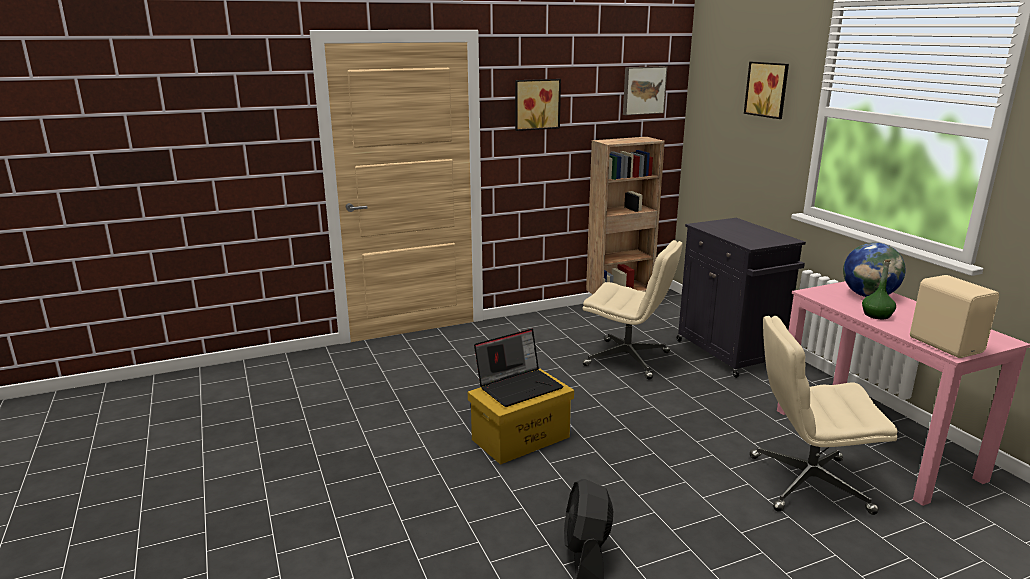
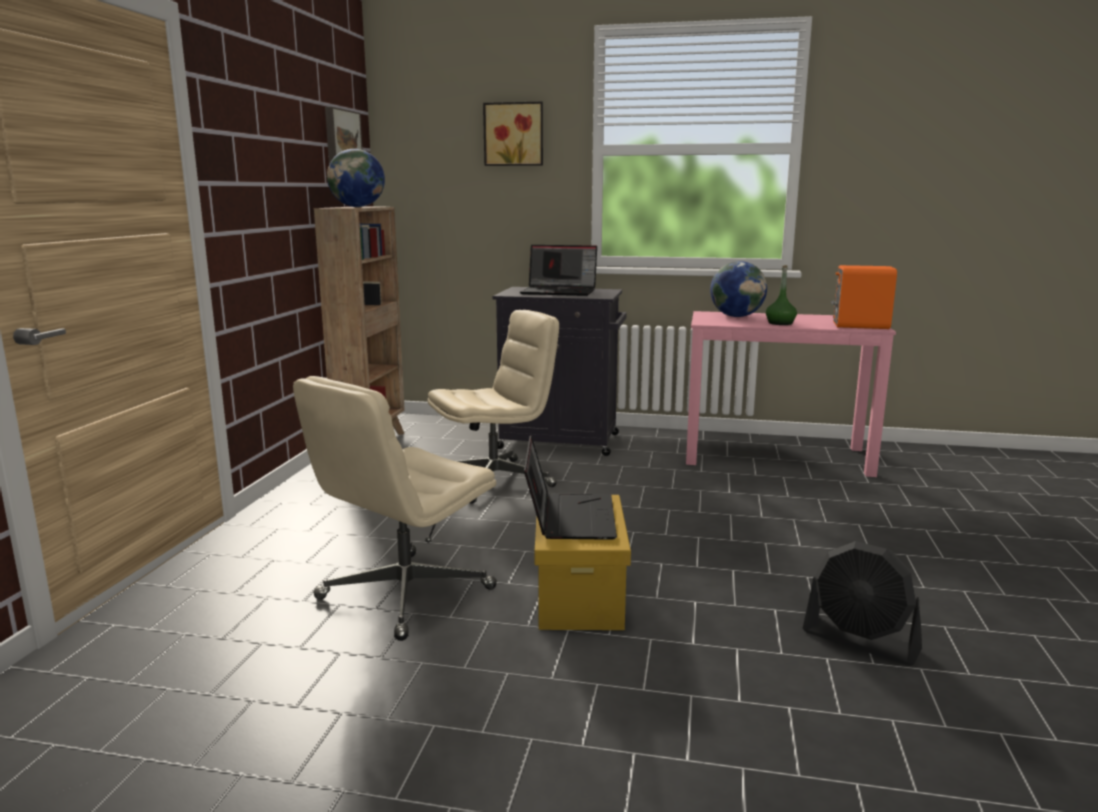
camera: 55 degrees left, 5 degrees down
picture [515,79,561,131] -> none
beige office chair [750,316,898,515] -> beige office chair moved to [293,376,497,641]
beige speaker [910,275,999,358] -> orange speaker [831,265,897,329]
none -> globe [327,149,385,207]
none -> laptop [520,245,597,296]

